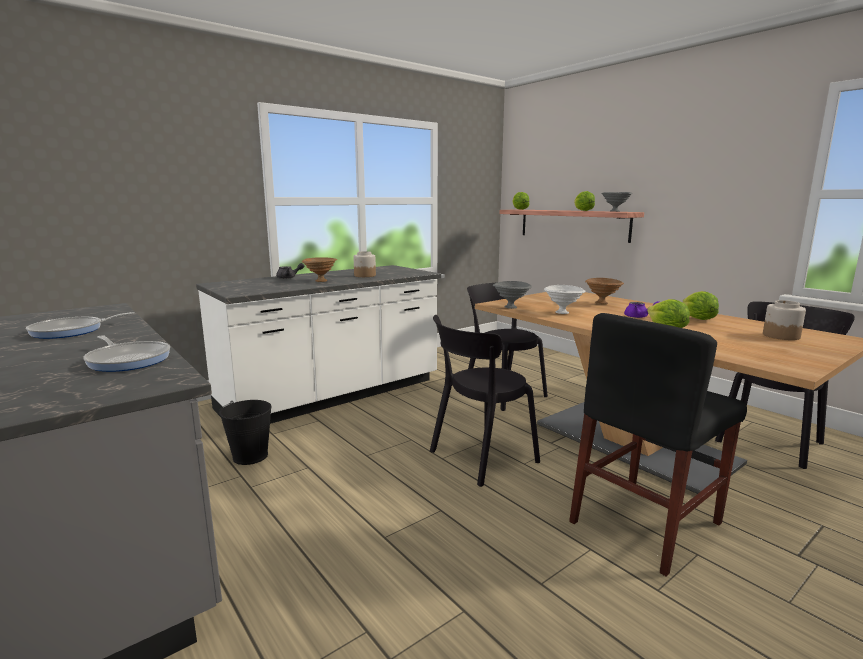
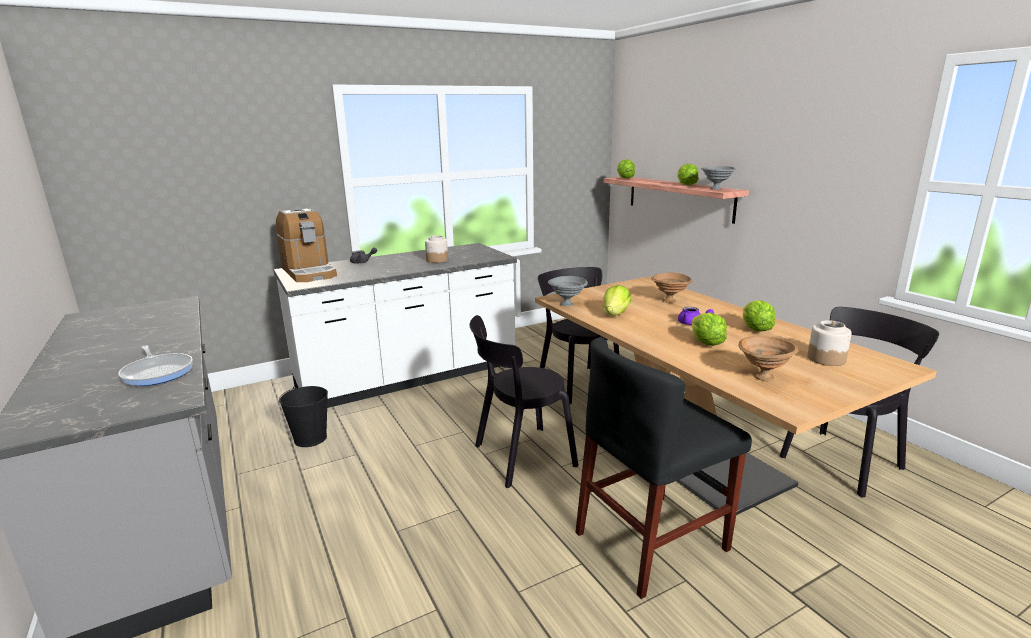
camera: 10 degrees right, 5 degrees up
frying pan [26,312,135,339] -> none
brown bowl [302,257,337,282] -> brown bowl moved to [738,336,798,381]
white bowl [544,285,585,314] -> lettuce [602,285,631,316]
none -> coffee machine [276,208,337,282]

